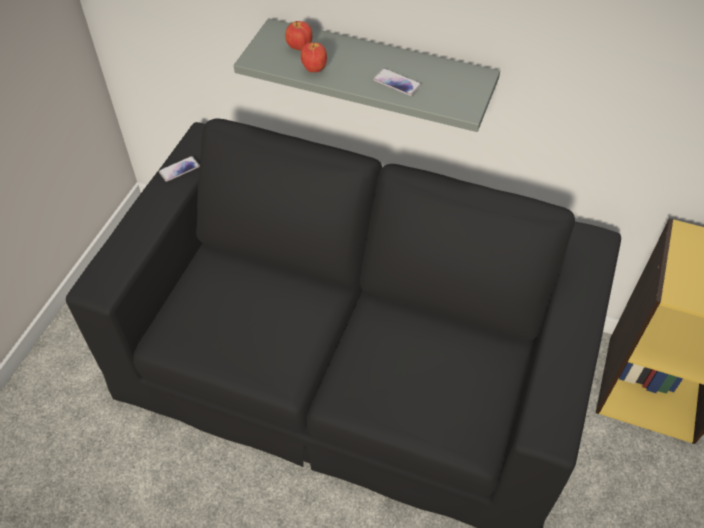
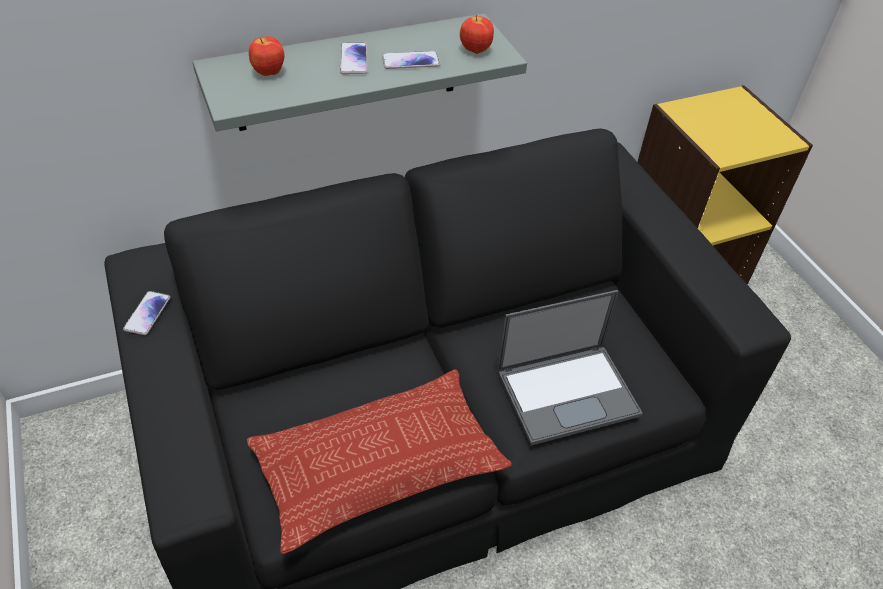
camera: 45 degrees left, 5 degrees down
apple [301,42,327,72] -> apple moved to [460,15,494,54]
none -> pillow [247,369,512,554]
none -> phone [340,42,367,75]
none -> laptop [496,290,643,446]

